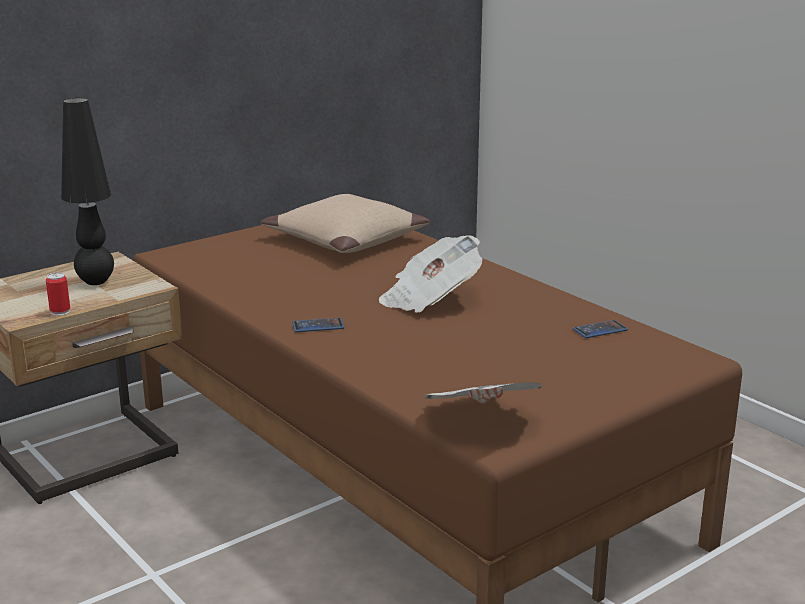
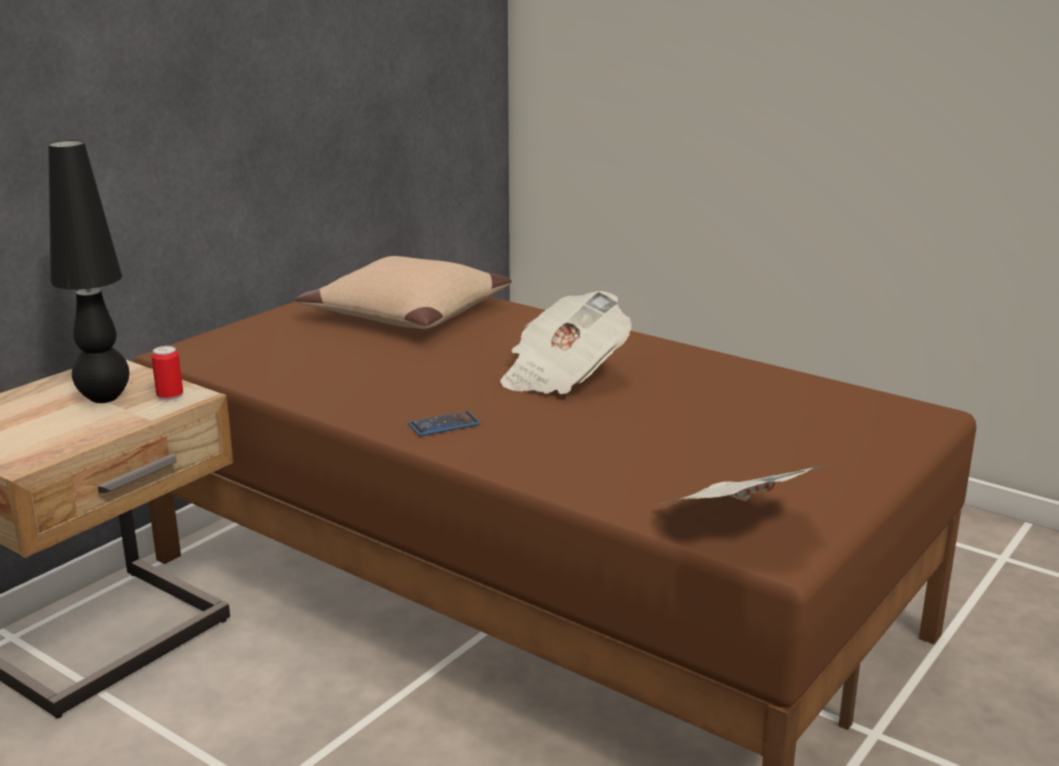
camera: 15 degrees left, 0 degrees up
can [46,273,70,316] -> can moved to [151,346,183,402]
phone [573,320,628,338] -> none

